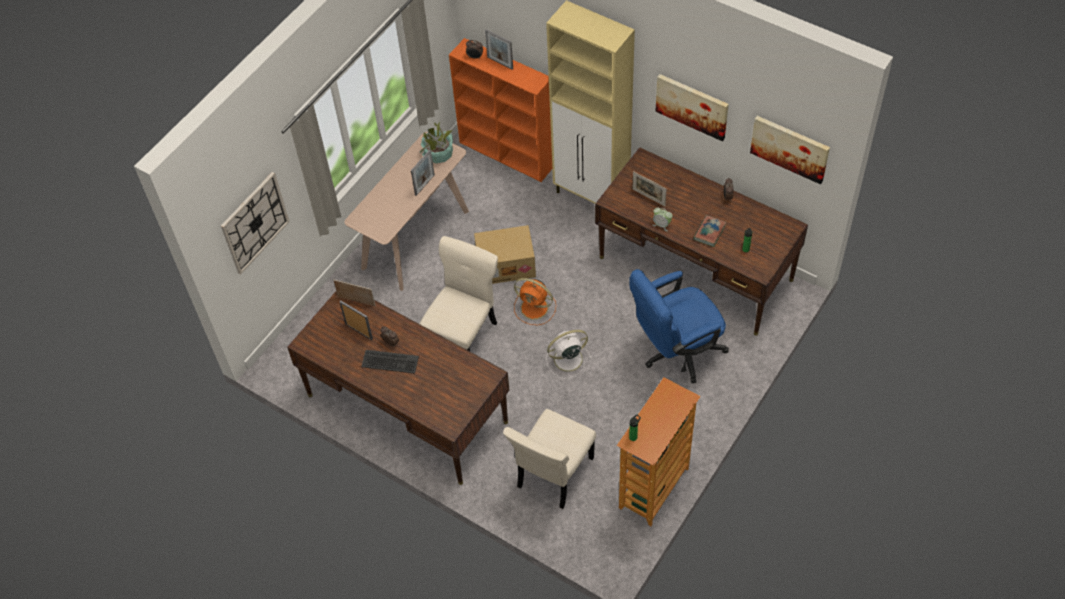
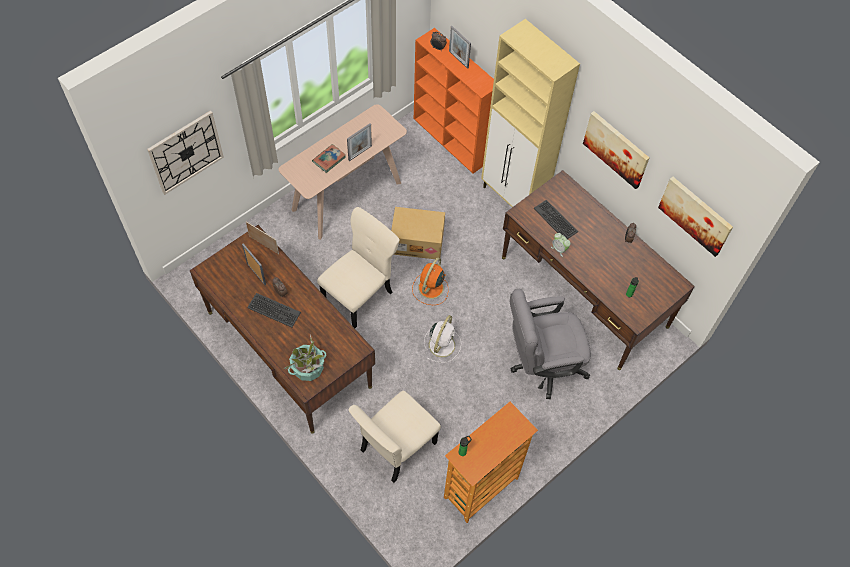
camera: 10 degrees right, 5 degrees up
potted plant [419,121,453,163] -> potted plant moved to [284,335,326,381]
orange fan [514,278,556,325] -> orange fan turned 75 degrees clockwise [412,257,448,305]
white fan [546,330,592,379] -> white fan turned 120 degrees clockwise [424,315,462,363]
blue office chair [629,269,729,384] -> grey office chair [510,289,591,399]
picture frame [633,171,666,206] -> keyboard [533,200,578,239]
book [693,215,727,247] -> book moved to [312,144,346,173]

